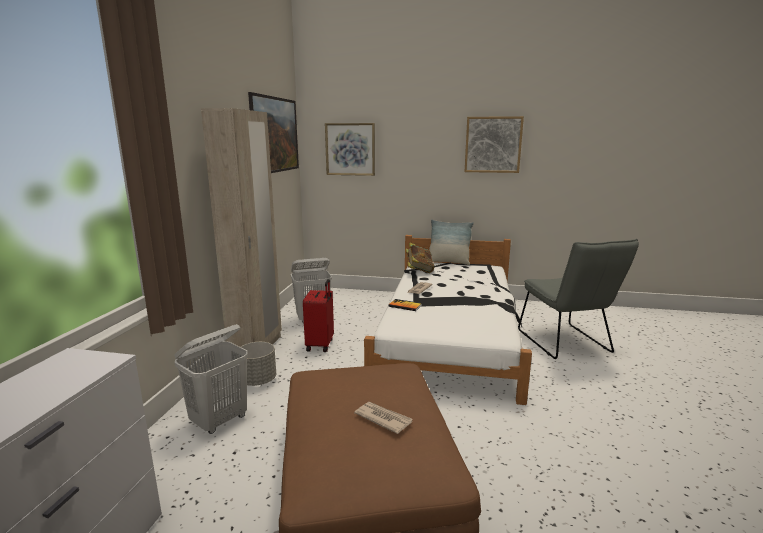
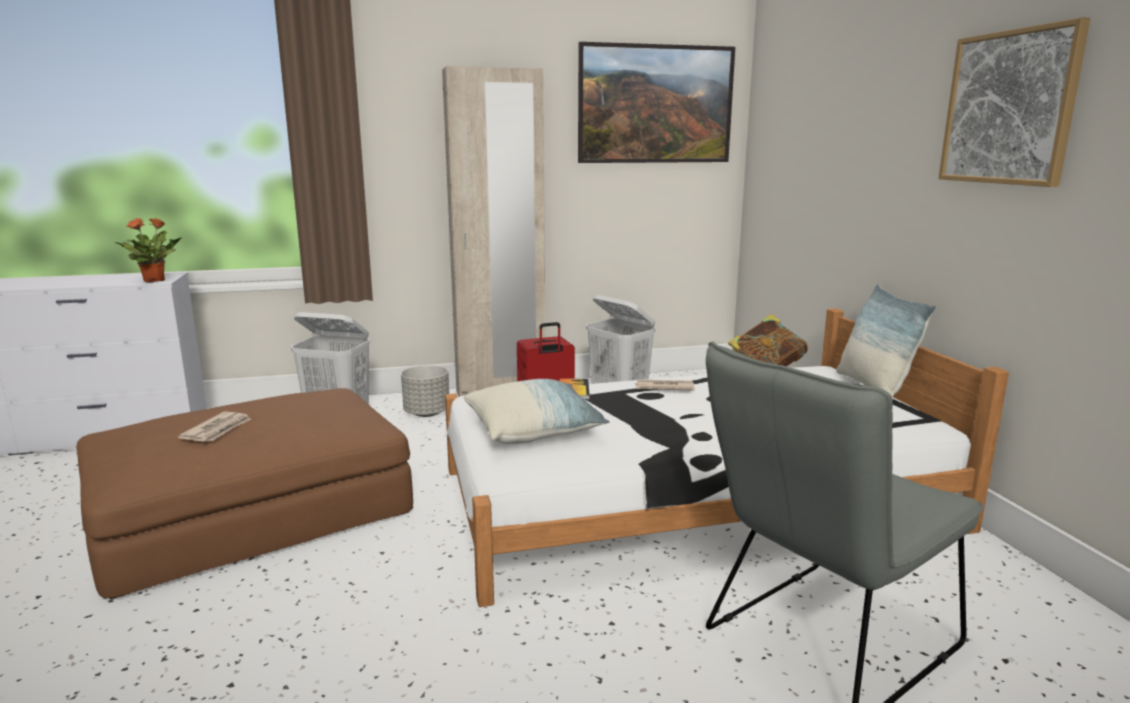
camera: 65 degrees right, 0 degrees up
picture [325,123,375,176] -> none
none -> potted plant [114,218,182,282]
none -> pillow [464,379,610,444]

